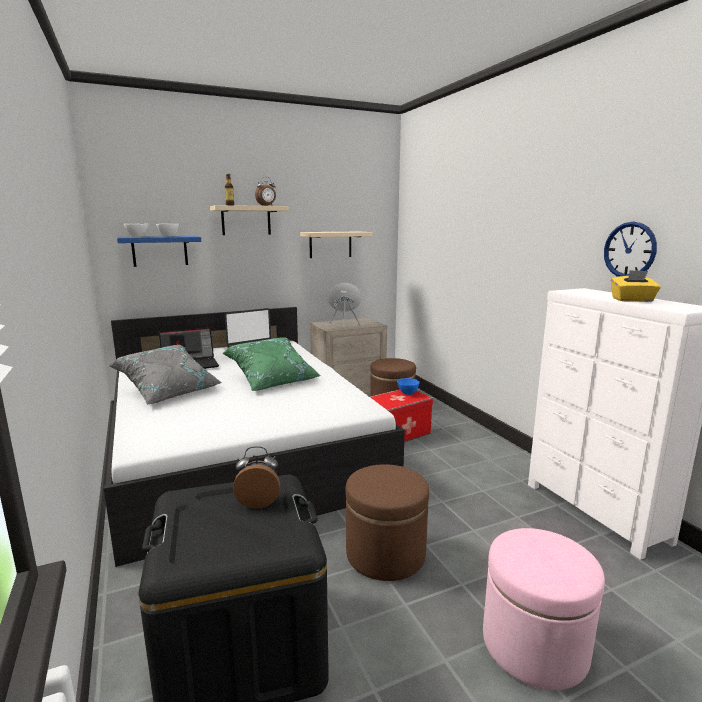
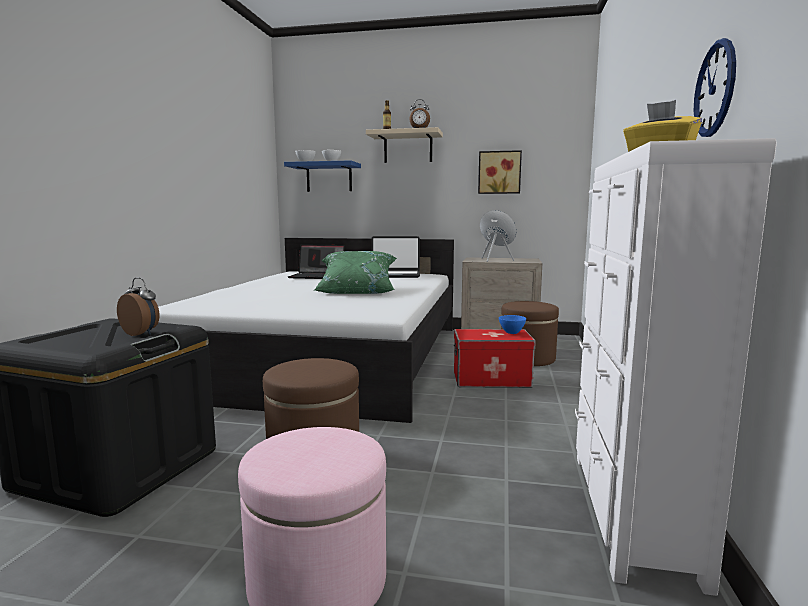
camera: 35 degrees right, 5 degrees down
grey pillow [110,345,222,405] -> none
beige shelf [300,232,373,258] -> picture [478,150,522,194]

